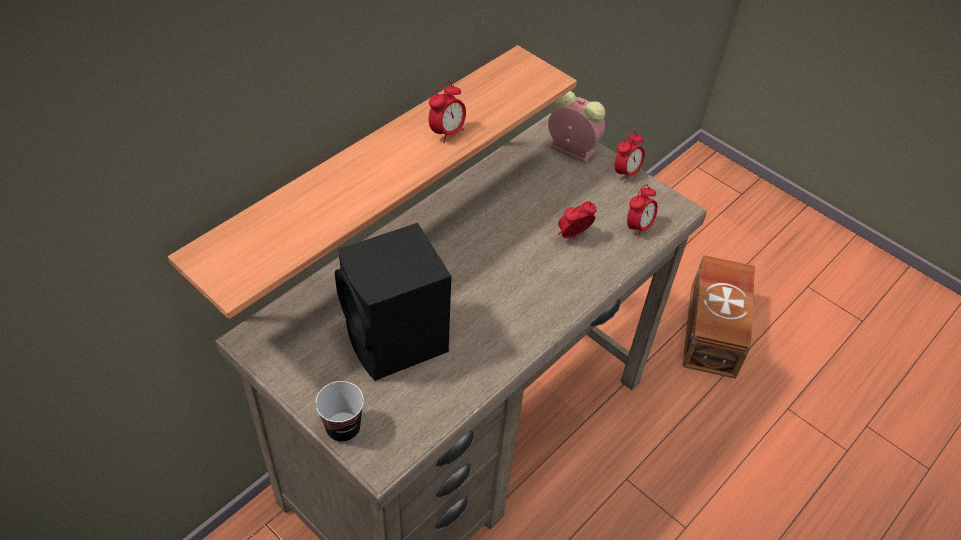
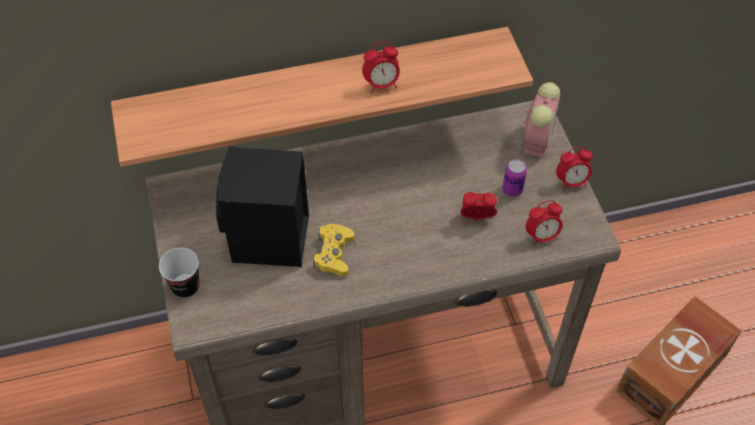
camera: 35 degrees right, 5 degrees up
alarm clock [548,91,605,163] -> alarm clock turned 45 degrees clockwise [523,82,560,158]
none -> yellow game controller [313,224,355,276]
none -> can [502,159,527,197]

